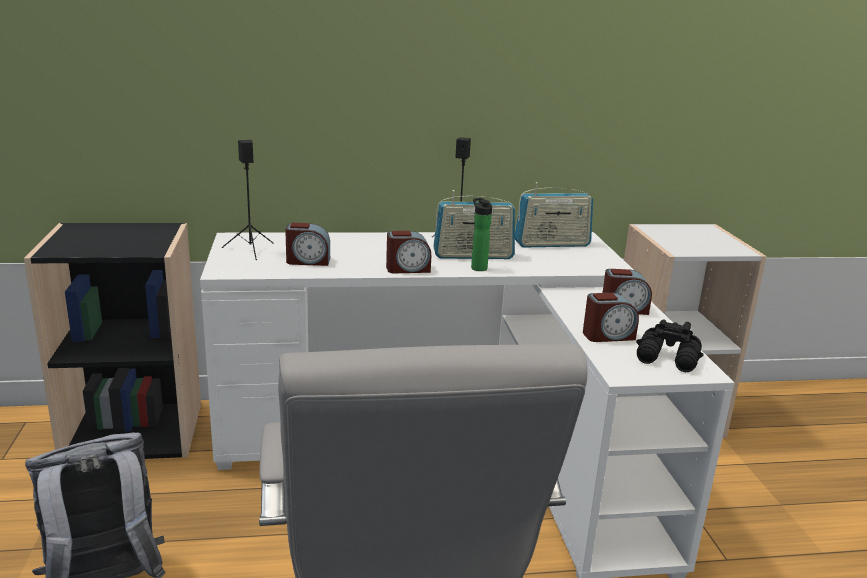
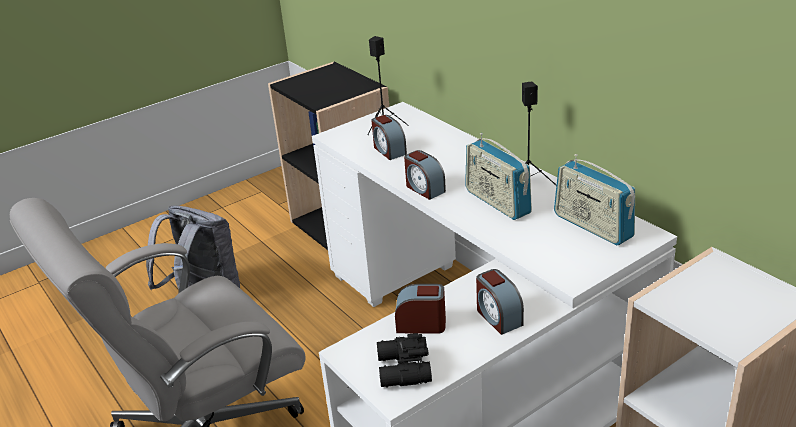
camera: 65 degrees right, 10 degrees up
bottle [471,198,492,271] -> none
alarm clock [583,293,639,342] -> alarm clock turned 135 degrees clockwise [395,284,446,334]

